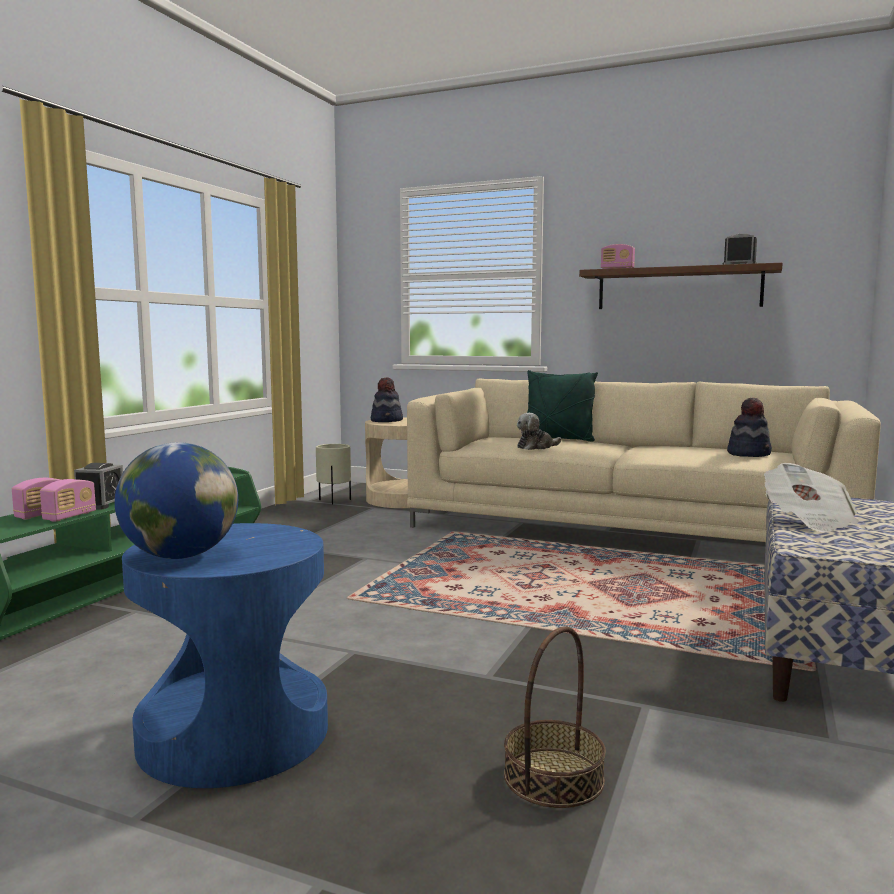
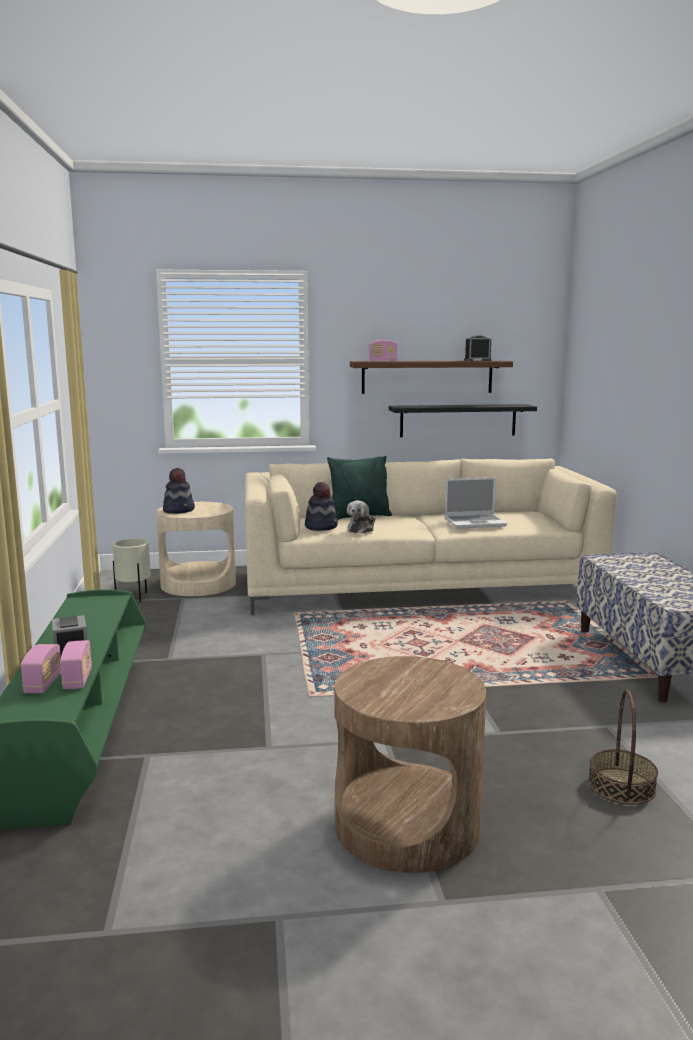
camera: 30 degrees left, 5 degrees up
globe [115,442,238,559] -> none
blue side table [122,523,328,788] -> brown side table [334,656,486,873]
hat [727,398,772,457] -> hat moved to [305,482,338,531]
newspaper [764,463,859,532] -> none
none -> black shelf [389,404,537,437]
none -> laptop [445,478,507,529]

